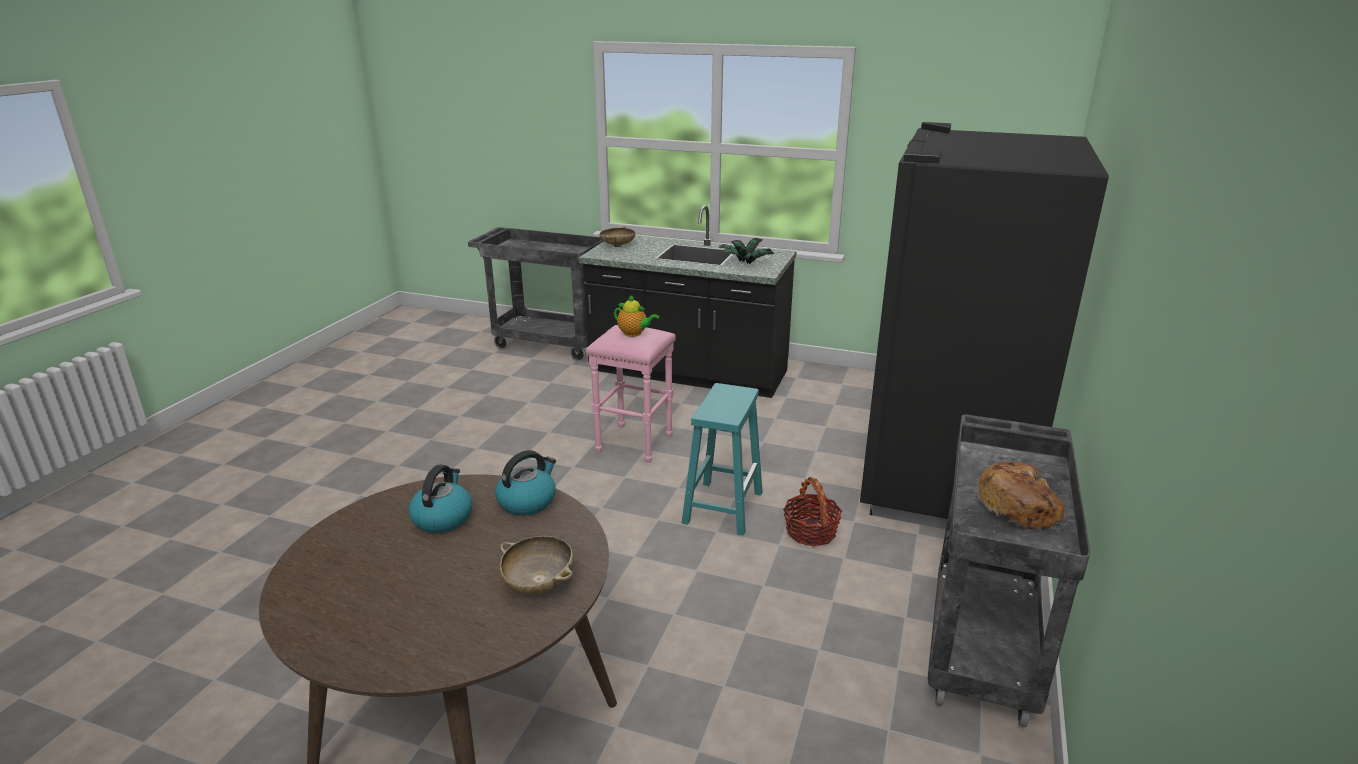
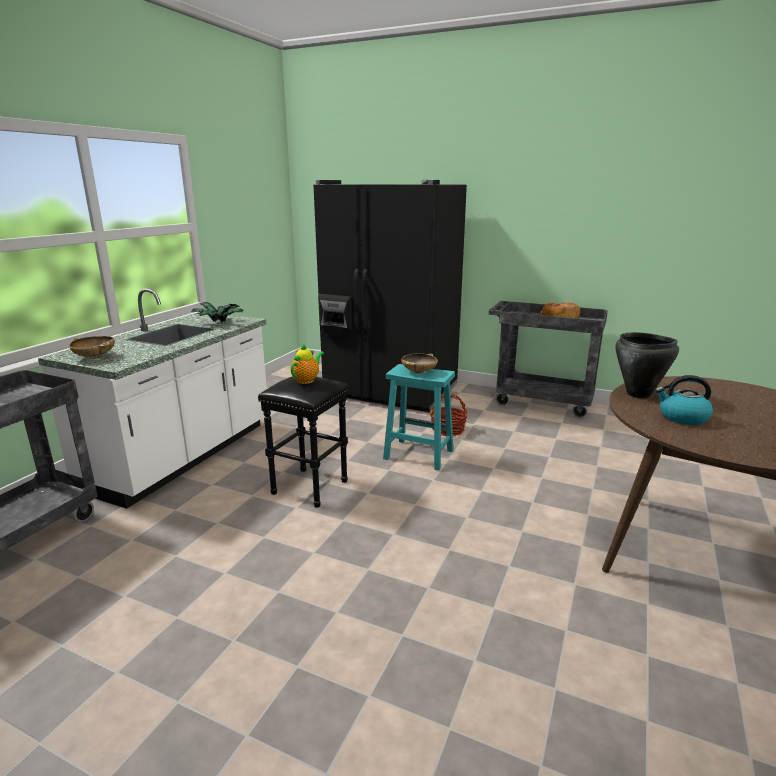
camera: 85 degrees left, 5 degrees down
kettle [495,450,556,515] -> black cooking pot [616,332,679,398]
beige bowl [499,536,574,594] -> beige bowl moved to [401,353,438,374]
black counter [579,205,797,398] -> white counter [38,288,267,509]
pink stool [586,325,676,463] -> black stool [258,376,349,508]

